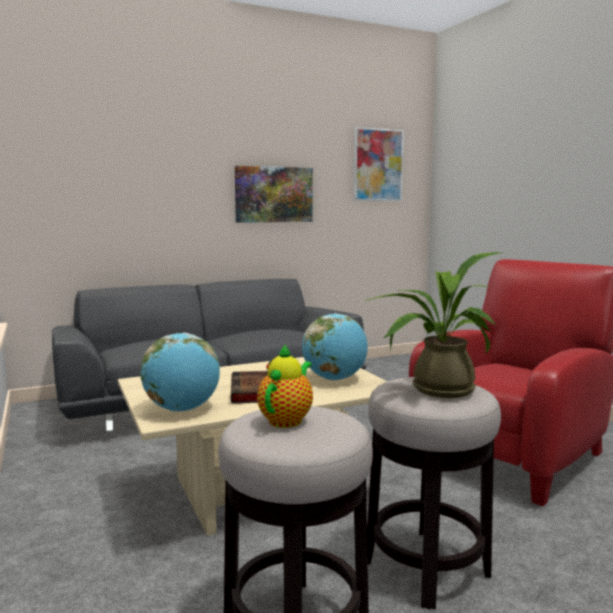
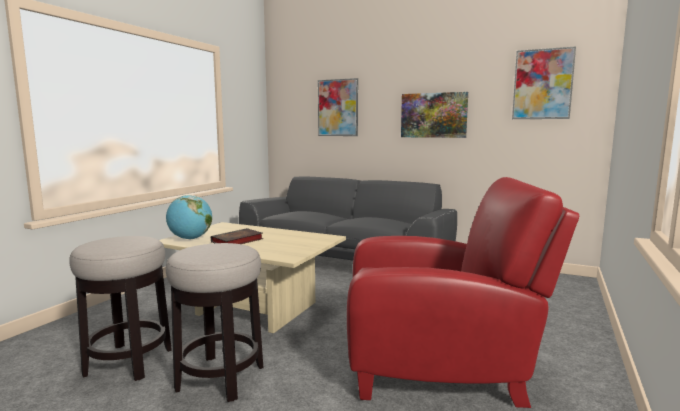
camera: 50 degrees right, 0 degrees up
teapot [257,344,313,428] -> none
globe [302,313,368,381] -> none
potted plant [365,252,503,398] -> none
none -> picture [318,78,358,136]

